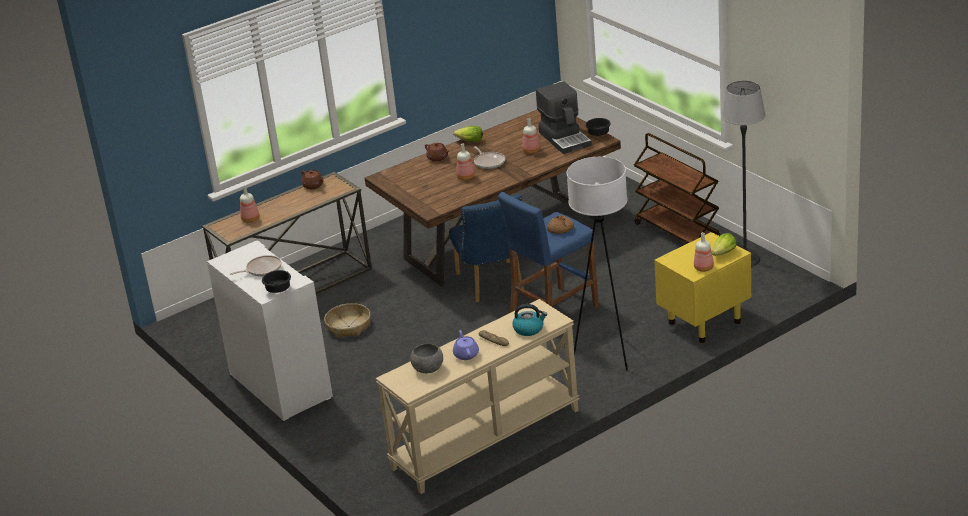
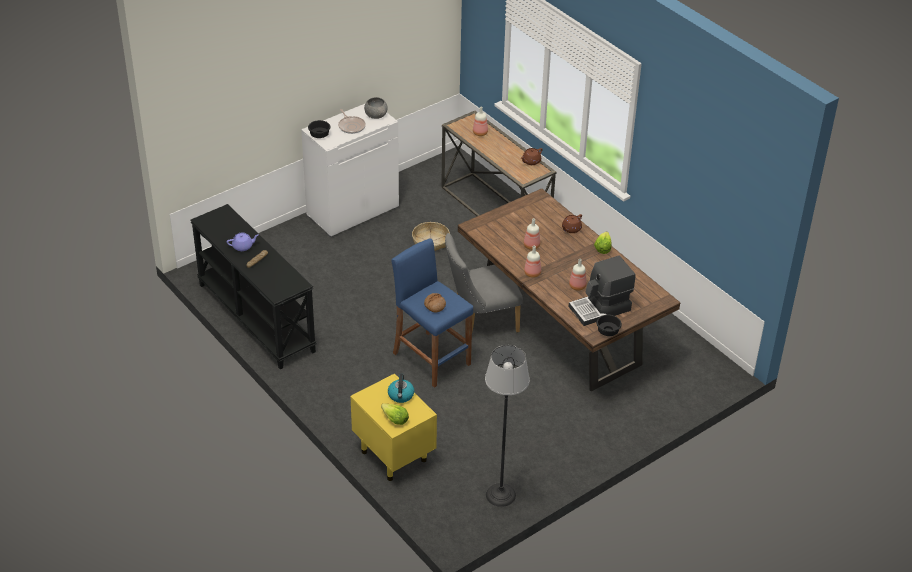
camera: 85 degrees right, 10 degrees up
beige console table [376,299,579,494] -> black console table [190,204,317,370]
grey bowl [410,343,443,373] -> grey bowl moved to [364,97,388,119]
blue chair [449,194,524,303] -> grey chair [445,233,523,332]
frying pan [474,146,505,169] -> none
kettle [512,304,547,336] -> kettle moved to [388,374,414,403]
white floor lamp [566,157,628,371] -> none
brown cart [634,133,721,245] -> none
bottle [694,232,714,272] -> bottle moved to [524,246,541,278]

